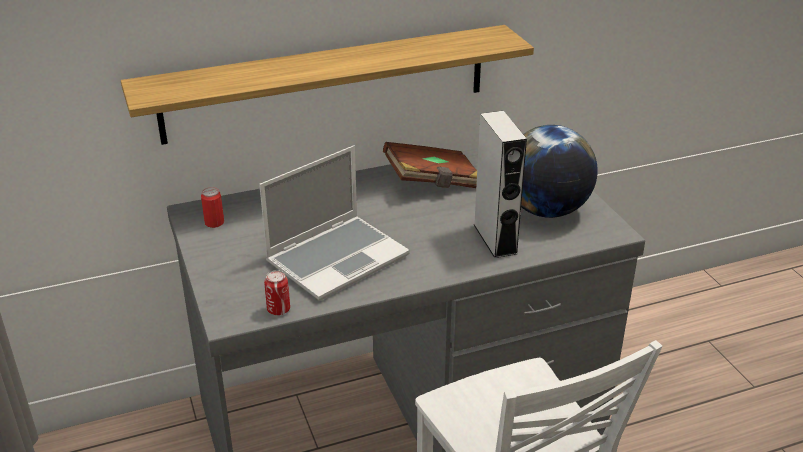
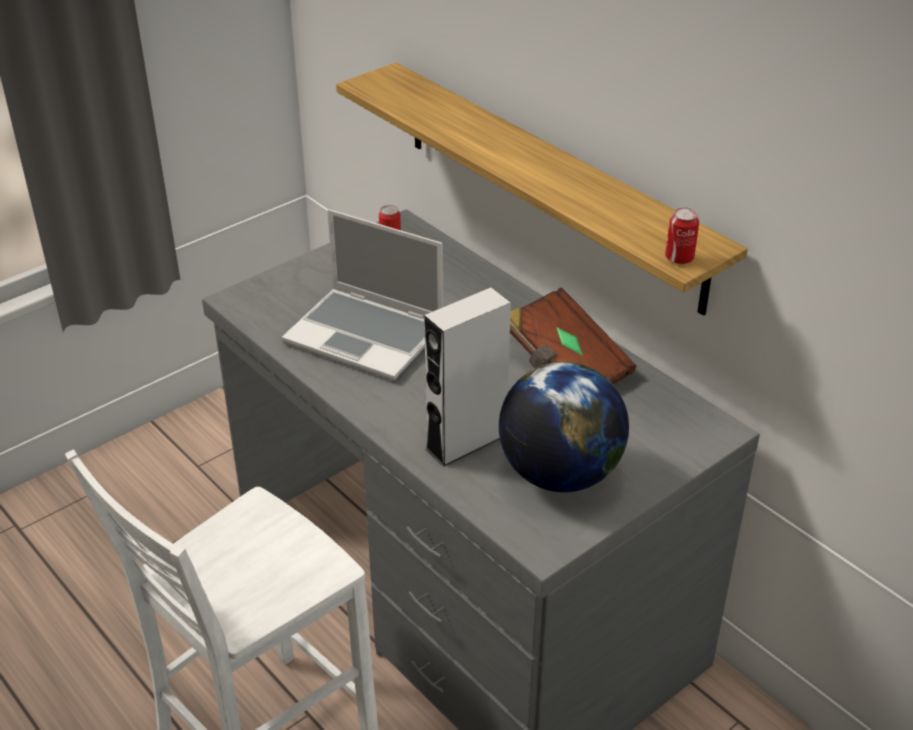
camera: 70 degrees right, 5 degrees up
can [264,270,290,315] -> can moved to [665,207,699,264]

